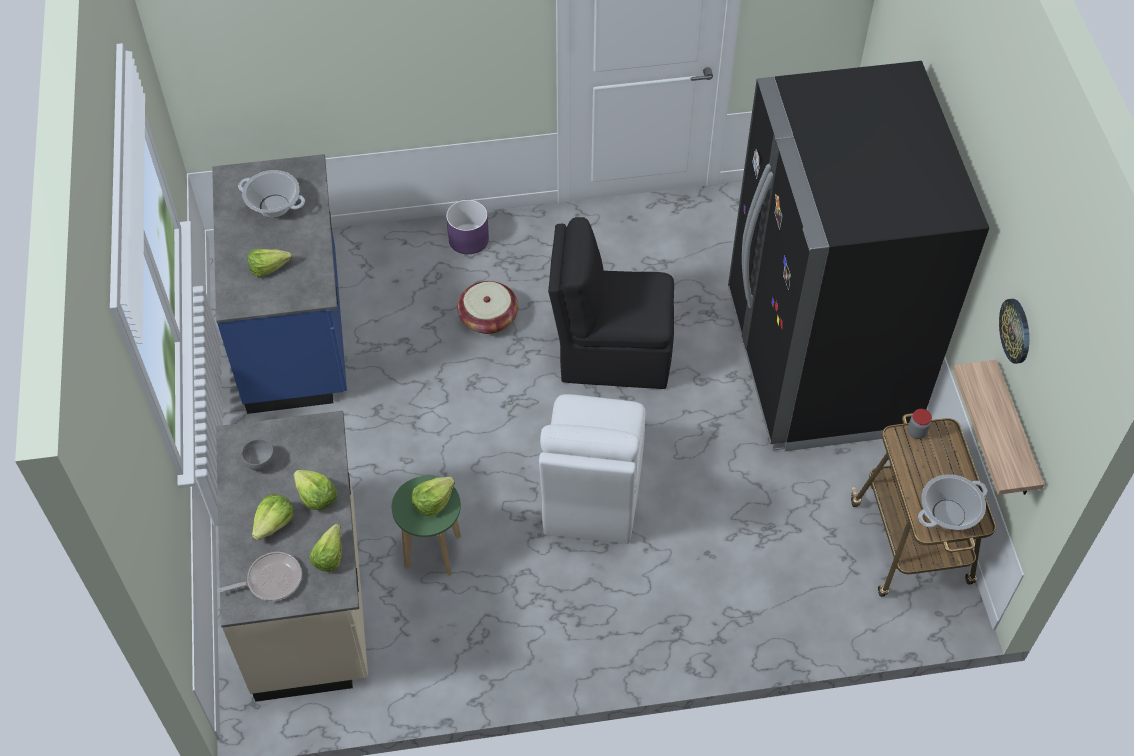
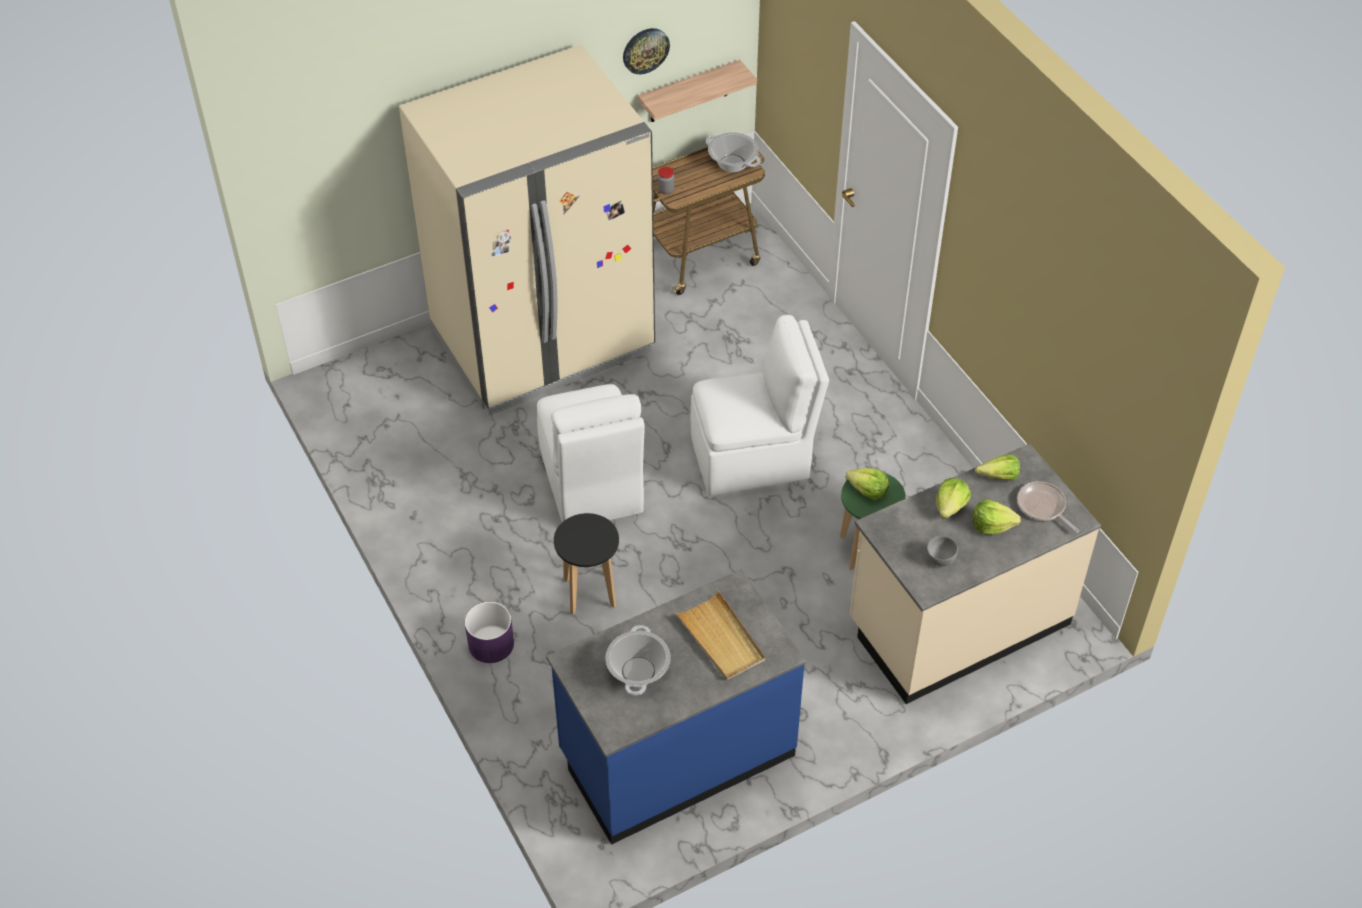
camera: 110 degrees left, 5 degrees down
lettuce [248,249,292,277] -> beige tray [675,591,765,680]
basket [457,281,518,334] -> black stool [554,513,619,615]
black chair [548,217,674,389] -> white chair [537,384,645,522]
black fridge [728,61,989,451] -> beige fridge [399,45,655,415]

